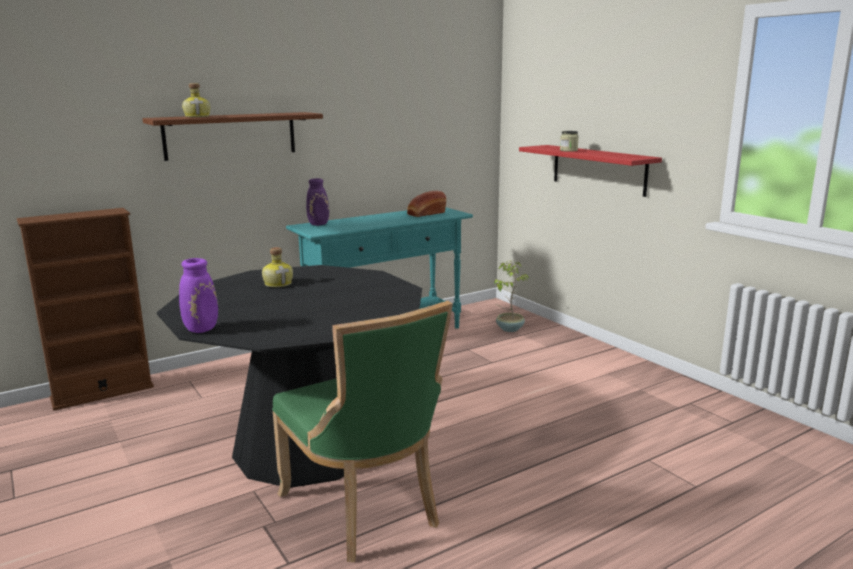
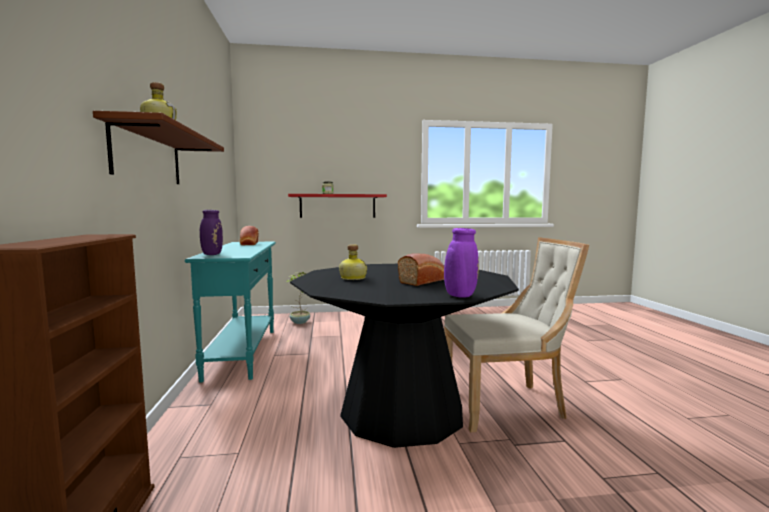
camera: 65 degrees left, 10 degrees down
green chair [272,301,453,562] -> beige chair [444,237,589,432]
none -> bread [398,253,444,286]

